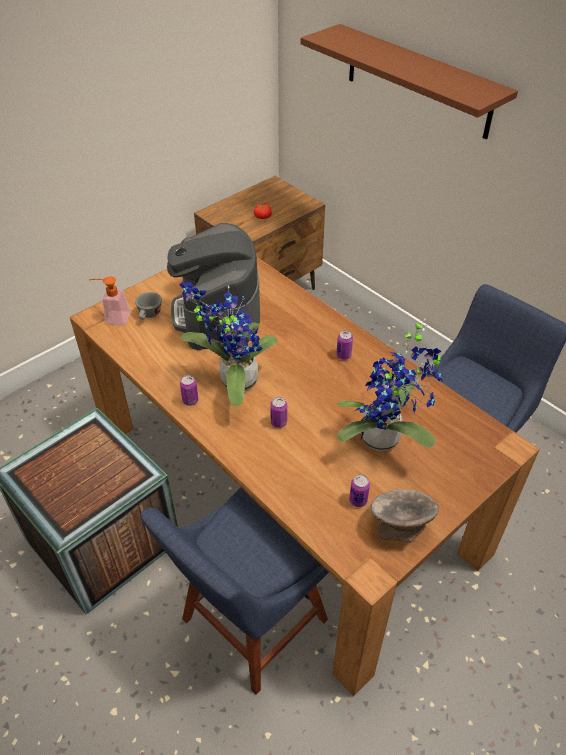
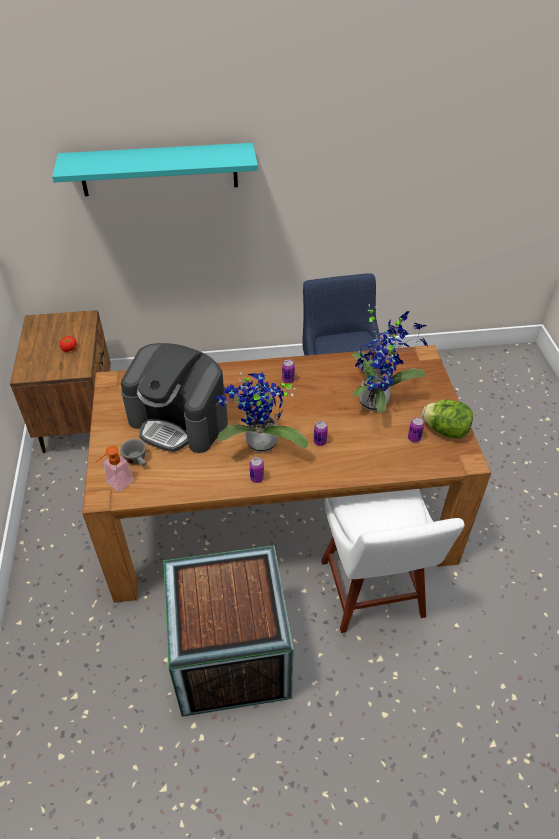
camera: 55 degrees left, 0 degrees up
blue chair [140,487,329,695] -> white chair [321,489,465,633]
brown shelf [301,24,518,139] -> turquoise shelf [52,143,258,196]
grey bowl [371,489,439,543] -> lettuce [422,399,473,439]

